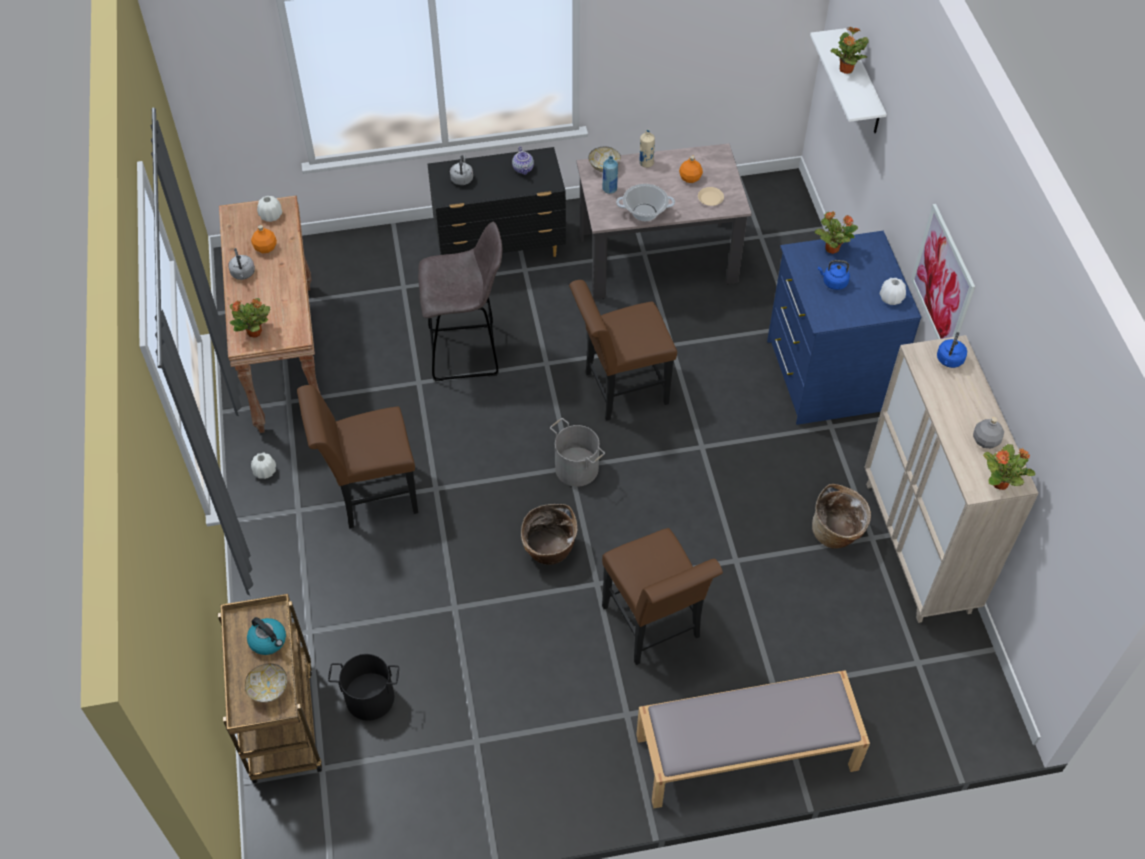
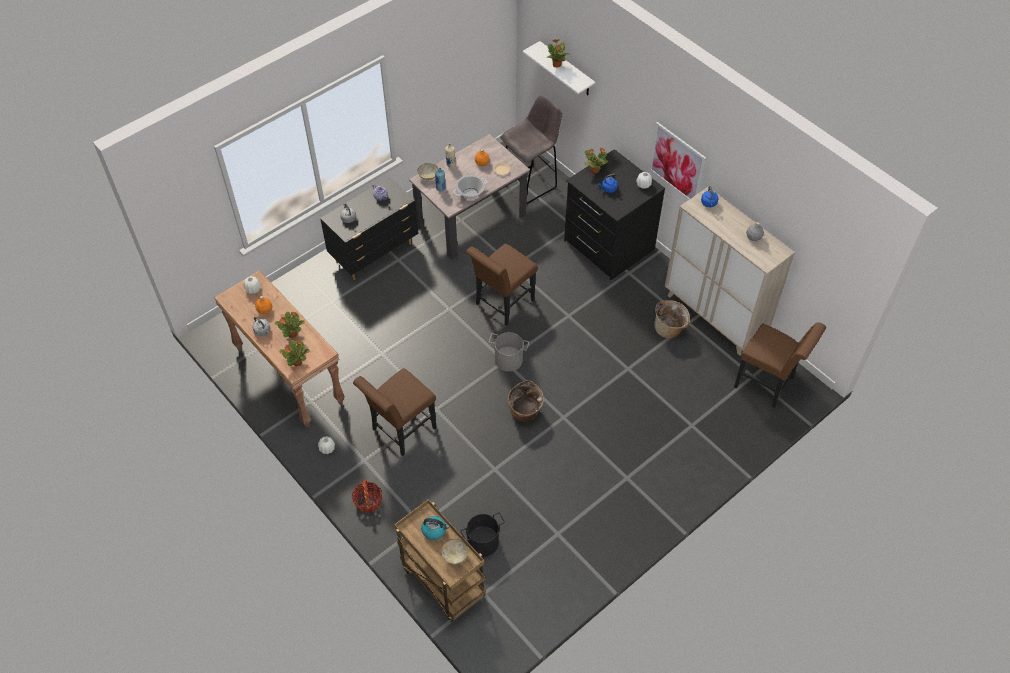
camera: 30 degrees left, 0 degrees up
grey stool [418,222,502,381] -> grey stool moved to [500,95,562,204]
brown chair [602,528,723,665] -> brown chair moved to [734,322,826,408]
grey bench [636,670,870,809] -> none
blue dresser [767,231,921,425] -> black dresser [564,149,665,280]
potted plant [983,444,1035,490] -> potted plant moved to [275,311,305,338]
none -> basket [352,479,382,513]

